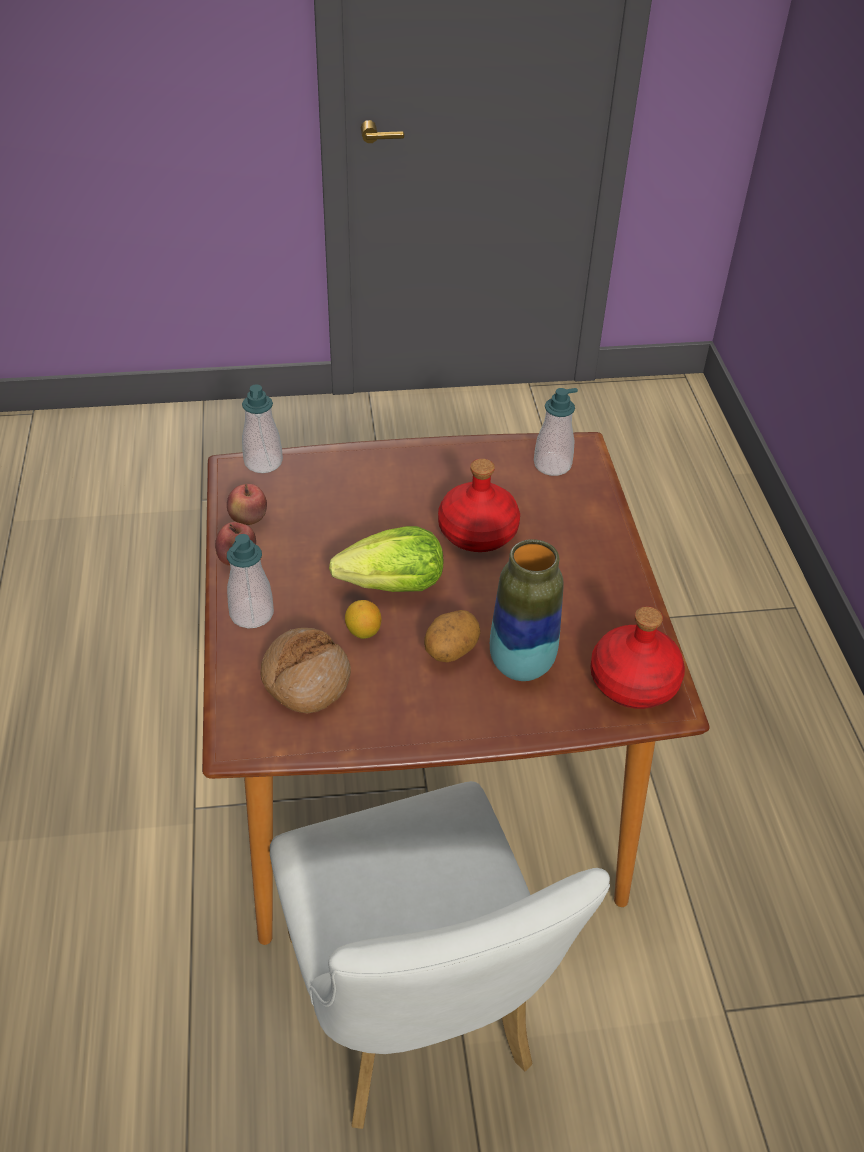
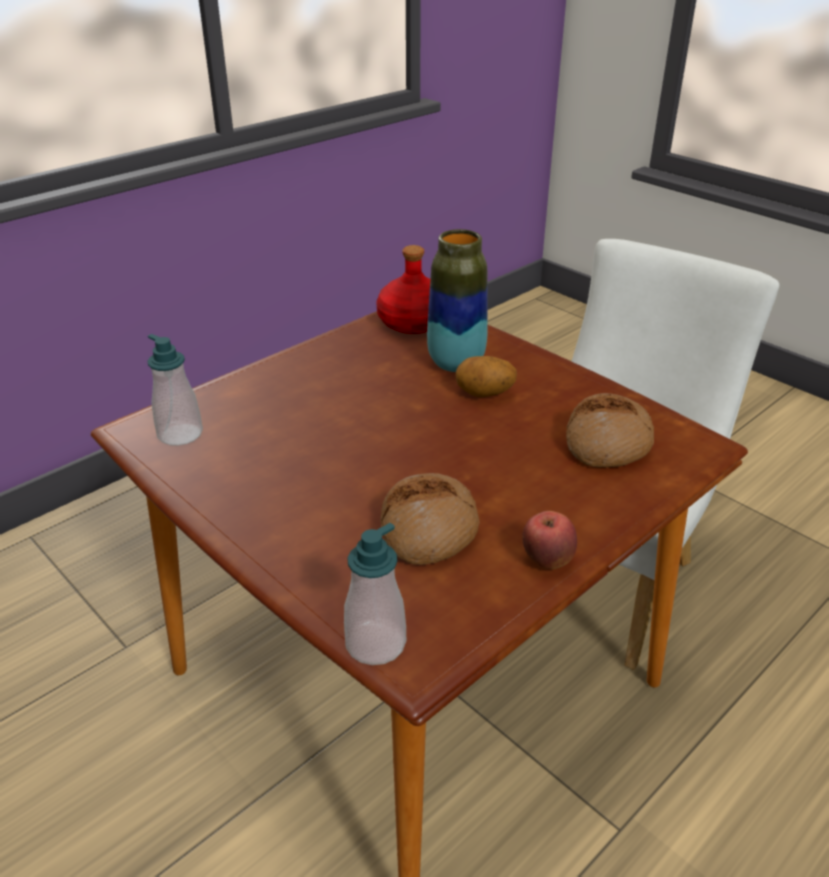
camera: 125 degrees left, 10 degrees down
apple [227,484,267,525] -> none
soap dispenser [227,534,274,629] -> none
lettuce [329,526,444,592] -> none
lemon [345,600,382,639] -> none
red bottle [438,459,520,552] -> none
none -> bread [380,473,480,565]

